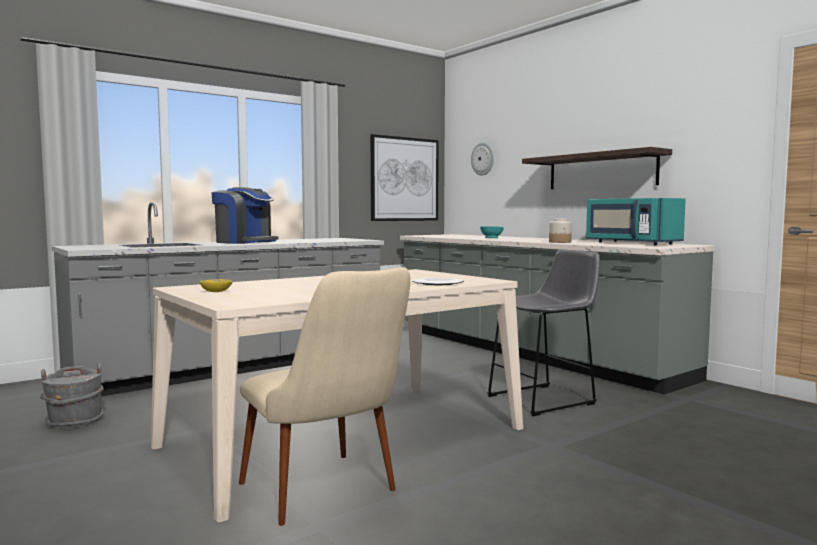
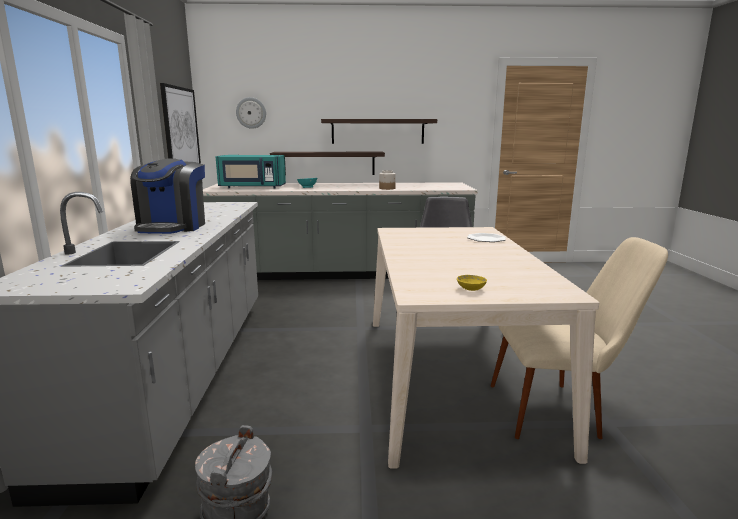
camera: 55 degrees left, 10 degrees up
coffee machine [212,187,278,244] -> coffee machine turned 120 degrees clockwise [130,158,205,234]
turquoise microwave [586,198,686,245] -> turquoise microwave moved to [216,155,286,188]
none -> shelf [270,152,385,175]

